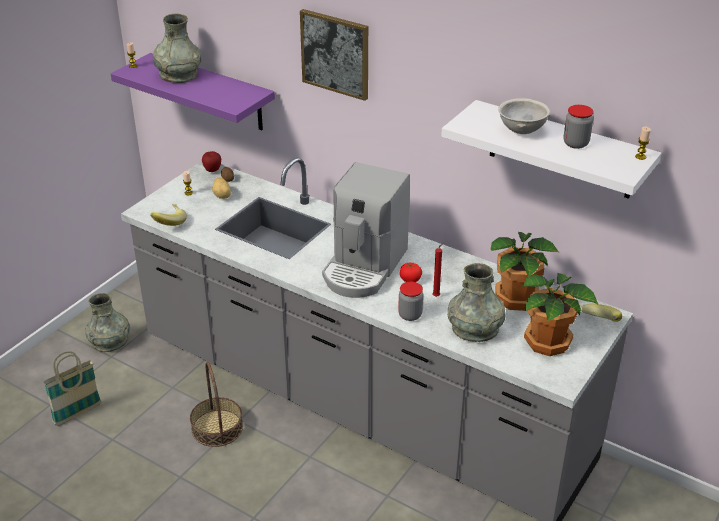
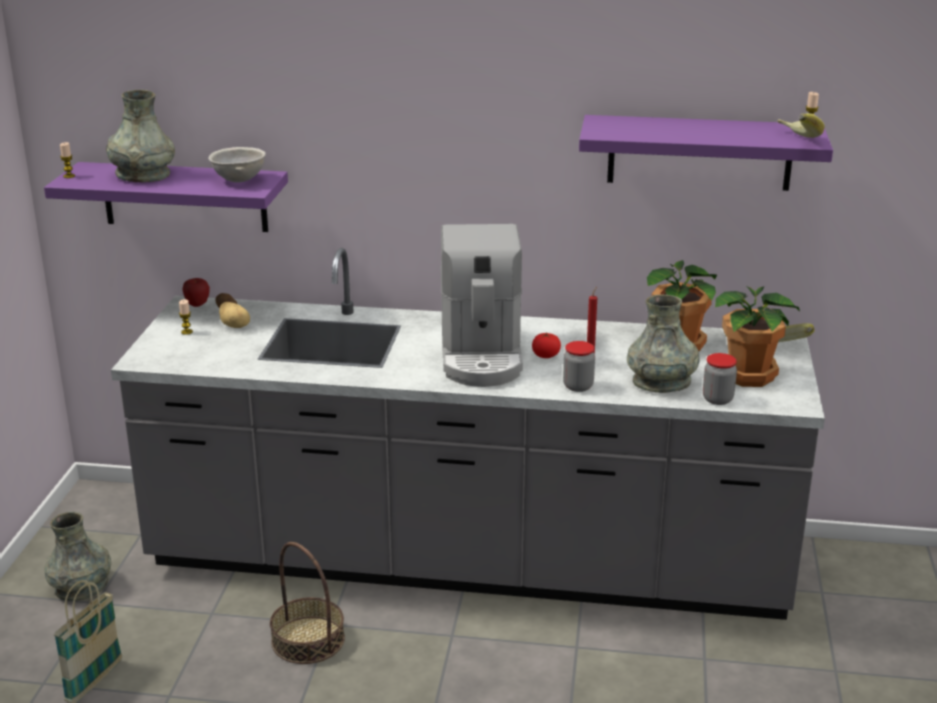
camera: 25 degrees left, 10 degrees down
banana [150,204,187,226] -> banana moved to [778,113,825,138]
picture [300,9,368,101] -> none
white shelf [441,100,661,199] -> purple shelf [579,115,833,191]
grey bowl [498,98,550,134] -> grey bowl moved to [208,147,266,182]
jar [564,105,594,149] -> jar moved to [703,353,737,405]

